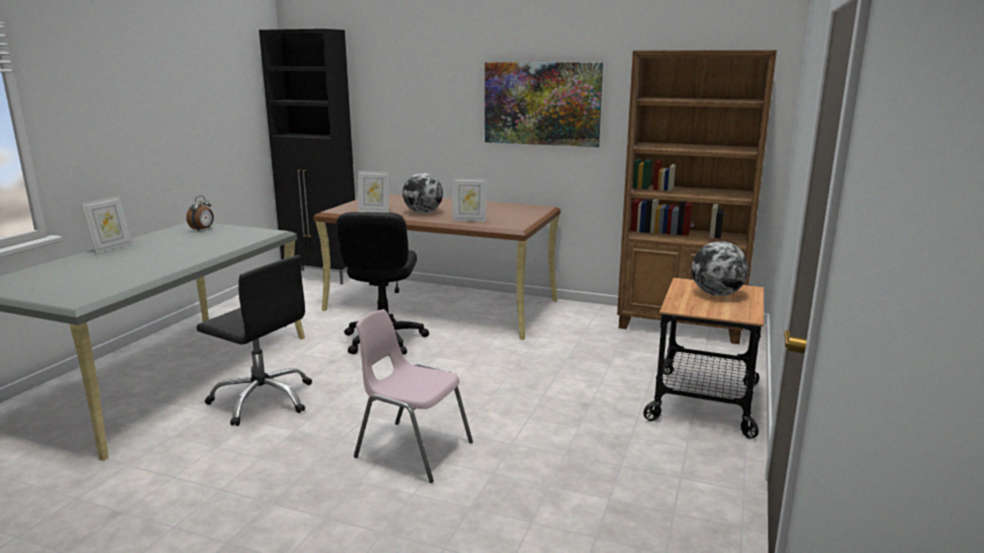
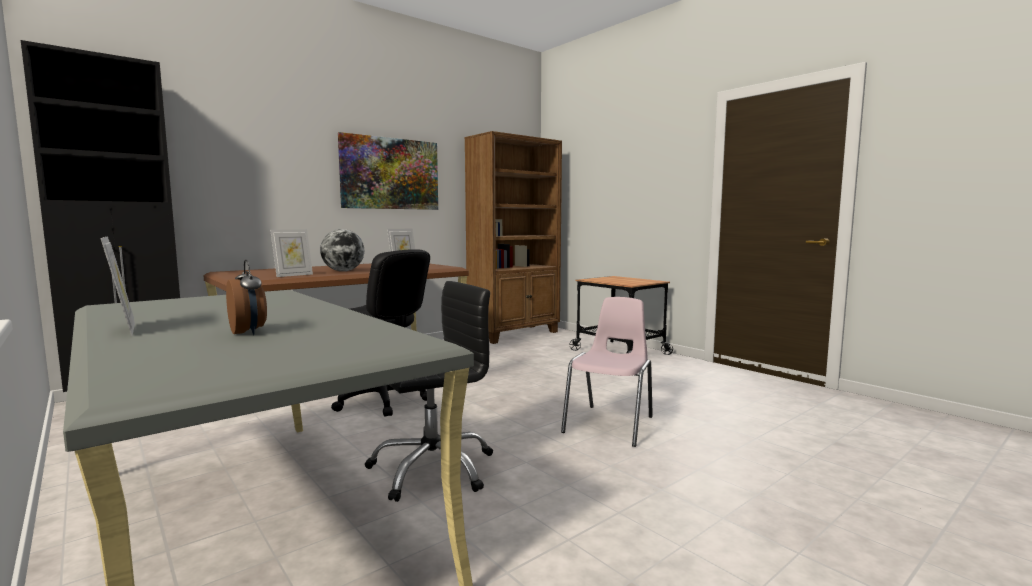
camera: 60 degrees left, 10 degrees down
alarm clock [186,196,214,231] -> alarm clock moved to [226,260,267,335]
pink chair [354,309,473,483] -> pink chair turned 150 degrees clockwise [561,297,653,447]
globe [692,241,749,296] -> none

